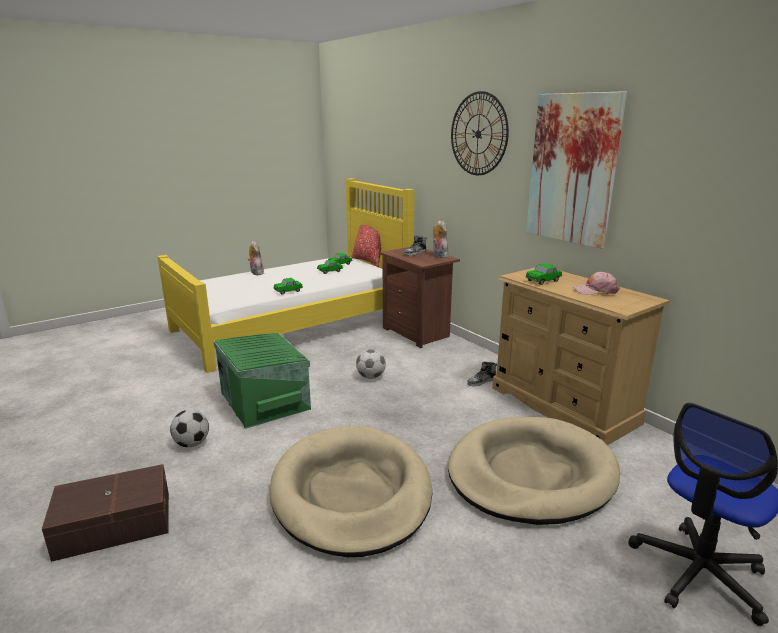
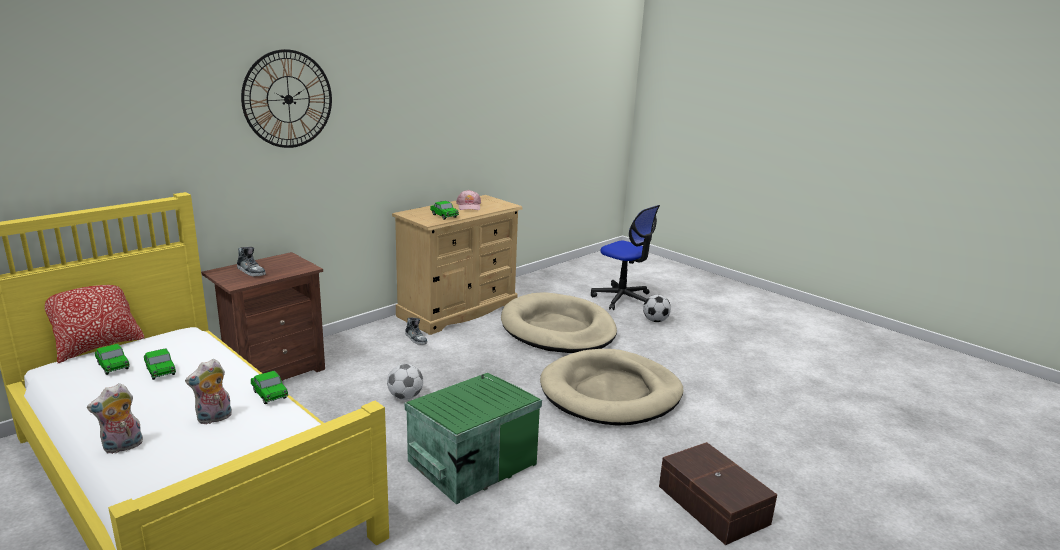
camera: 100 degrees left, 0 degrees up
football [170,409,209,447] -> football moved to [643,295,671,322]
plush toy [433,220,448,258] -> plush toy moved to [185,359,232,424]
picture [526,91,627,249] -> none

